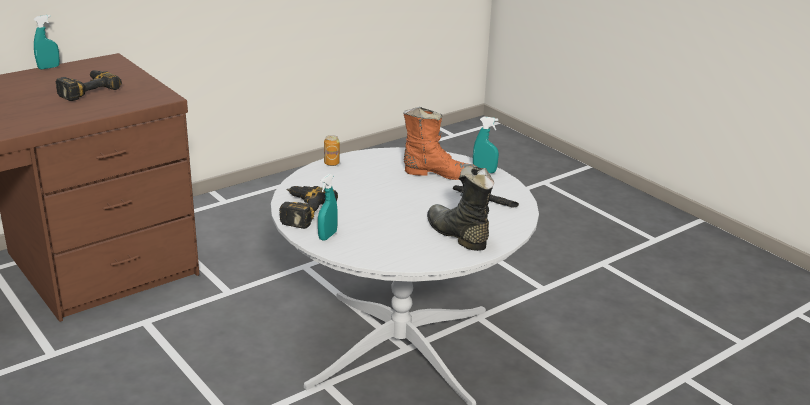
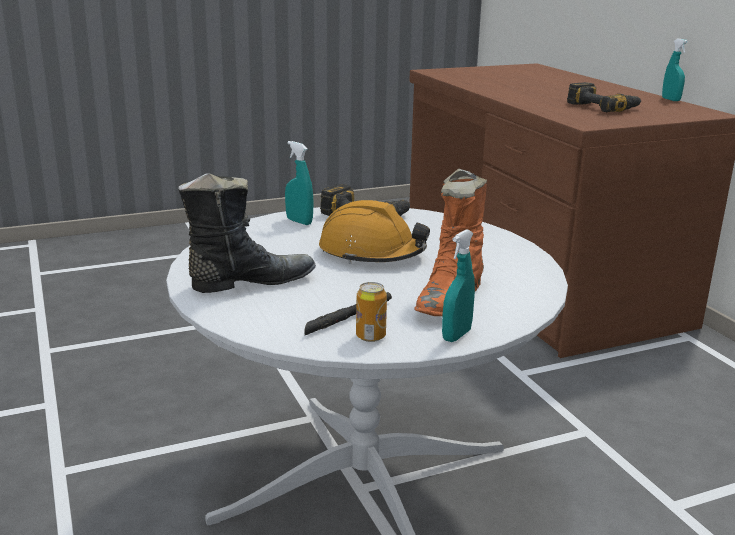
camera: 105 degrees right, 5 degrees down
can [324,135,340,166] -> can moved to [356,282,387,342]
none -> orange hard hat [319,200,430,264]

